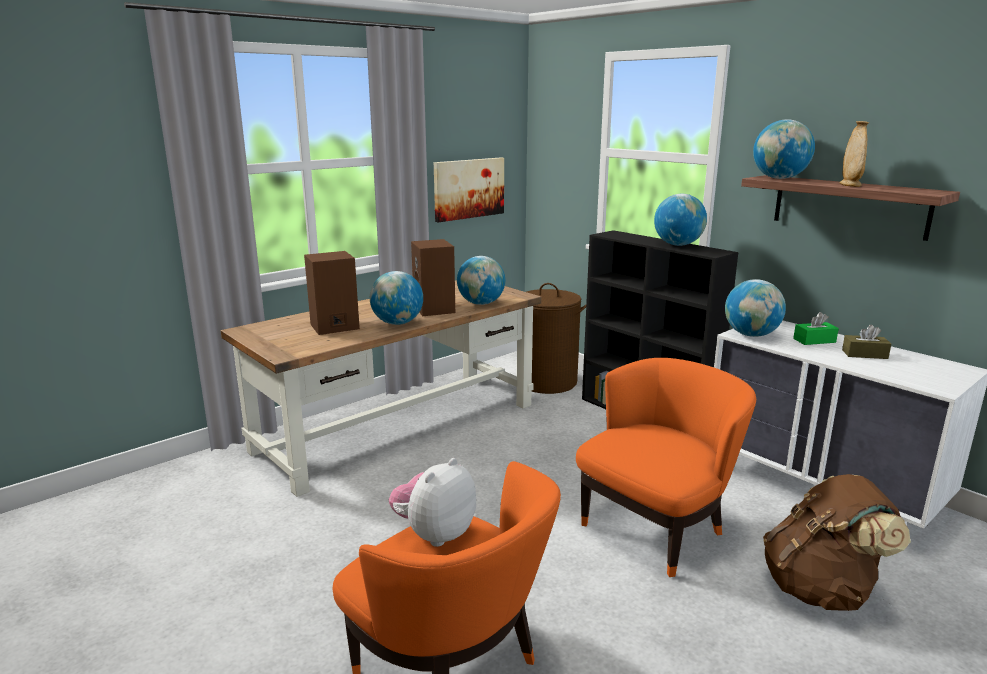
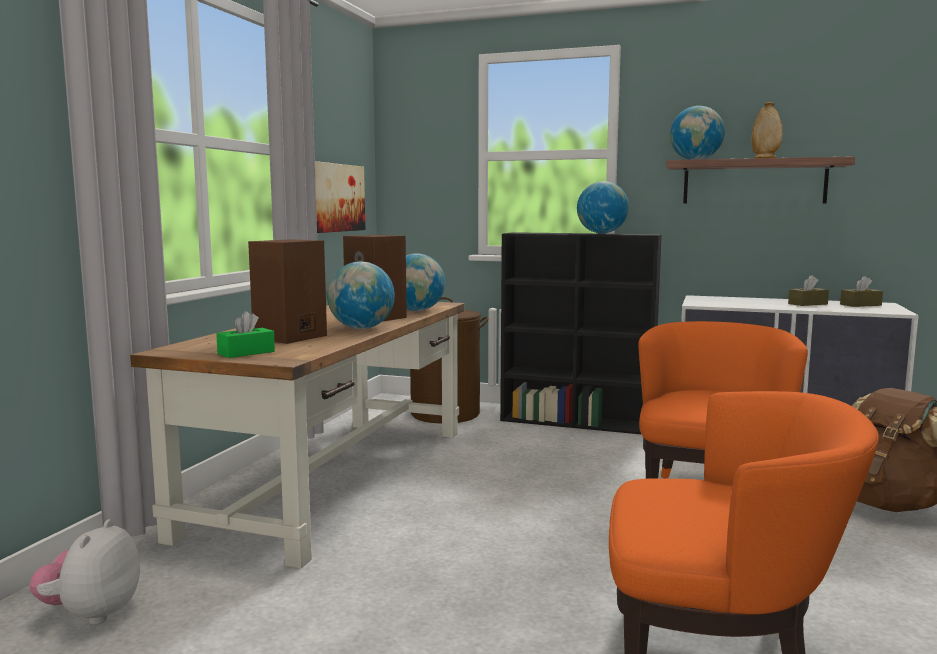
camera: 30 degrees left, 10 degrees down
plush toy [389,458,476,547] -> plush toy moved to [29,519,140,625]
globe [725,279,786,337] -> none
green tissue box [793,312,839,345] -> green tissue box moved to [216,311,275,358]
none -> brown tissue box [840,276,883,307]

